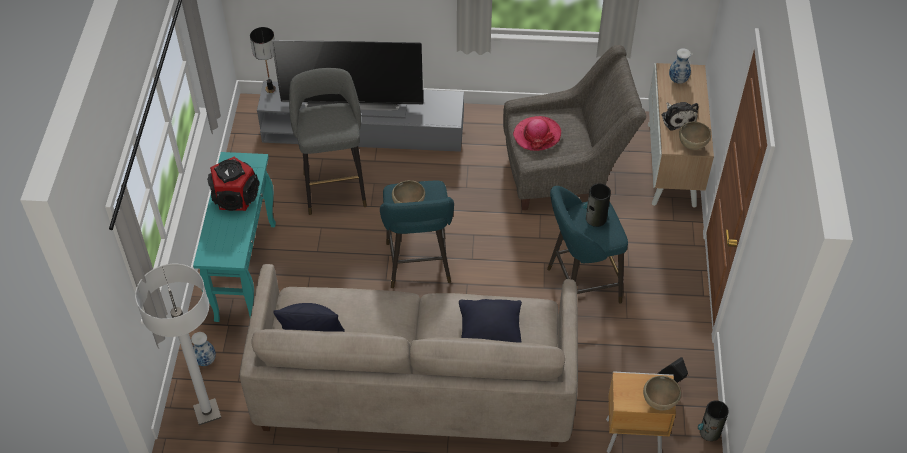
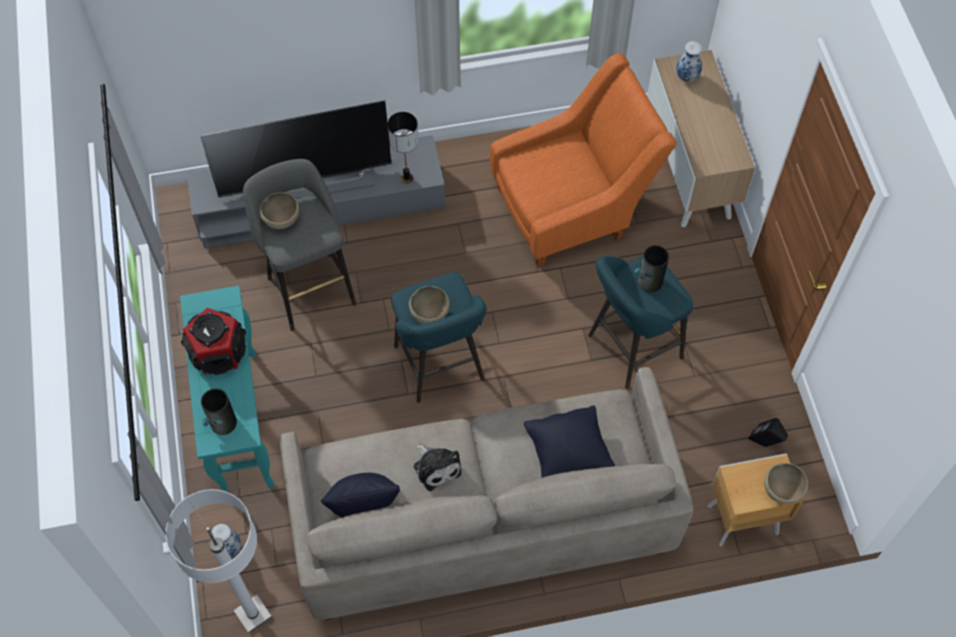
camera: 15 degrees left, 10 degrees up
table lamp [250,27,276,93] -> table lamp moved to [388,112,419,184]
grey armchair [503,45,646,210] -> orange armchair [490,53,677,267]
hat [513,116,561,151] -> none
plush toy [662,102,698,131] -> plush toy moved to [414,443,461,491]
brown bowl [679,121,711,150] -> brown bowl moved to [260,192,299,229]
vase [698,400,729,441] -> vase moved to [201,388,237,435]

